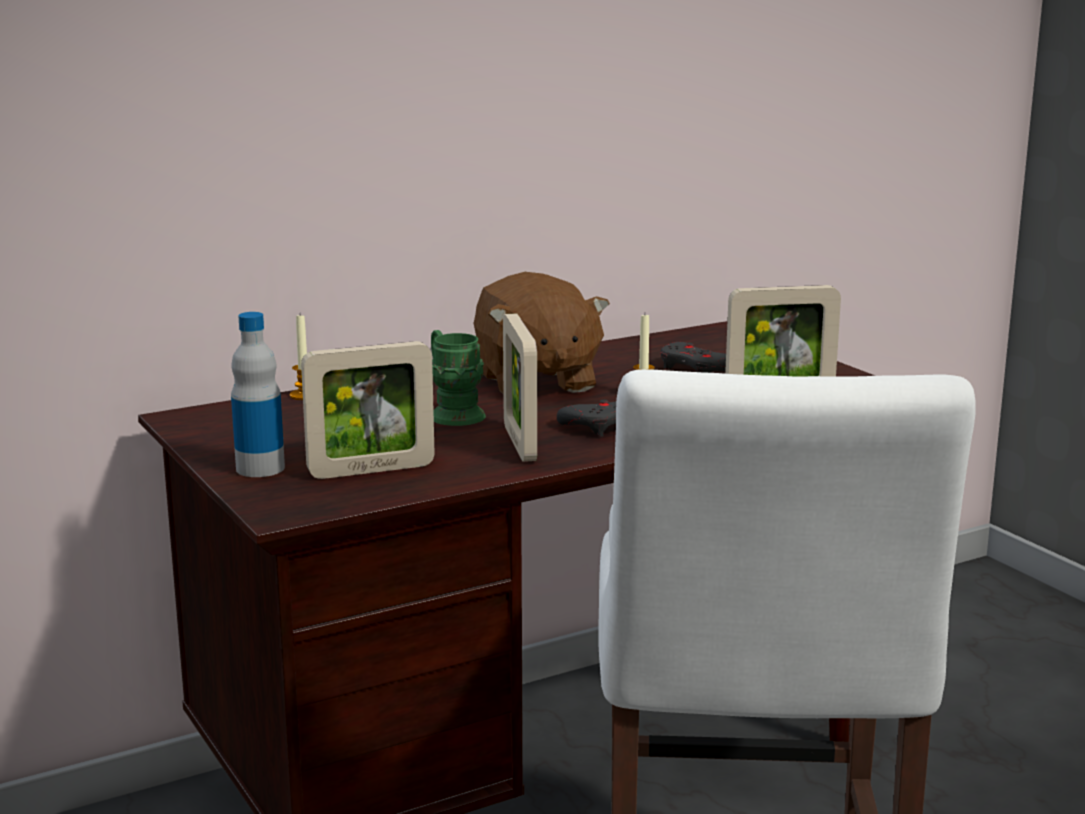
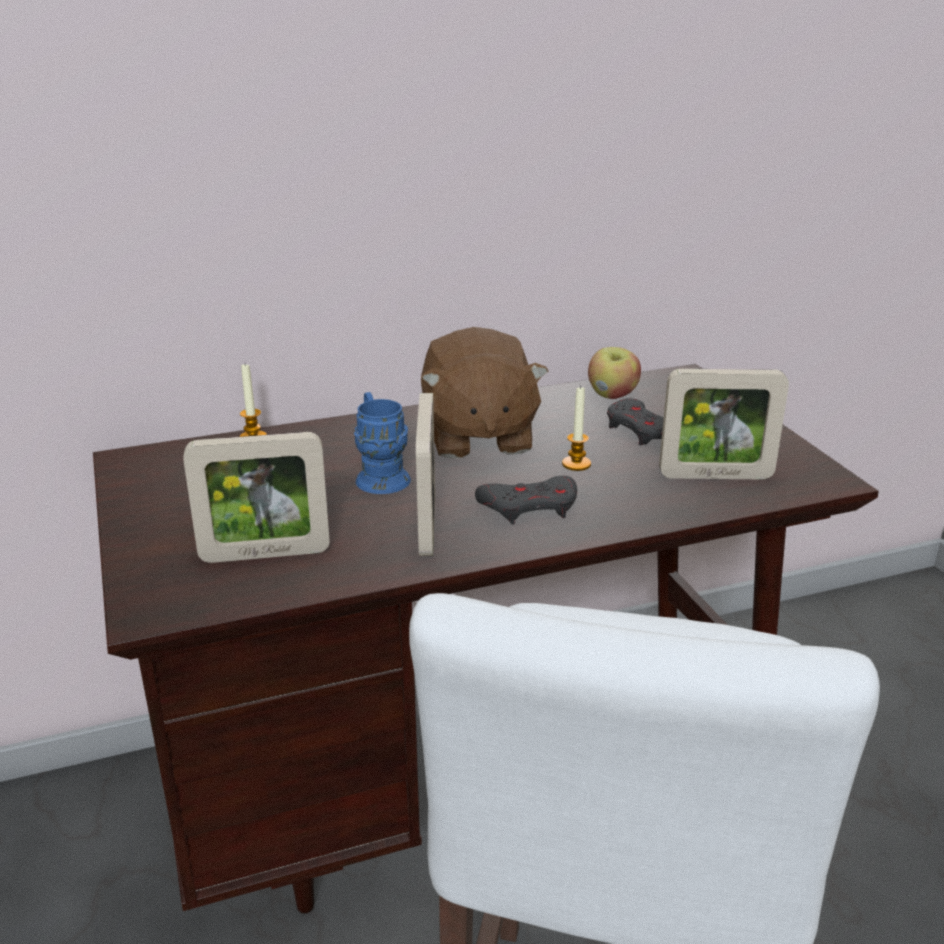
camera: 10 degrees right, 10 degrees up
bottle [231,312,285,477] -> none
green mug [431,330,486,426] -> blue mug [354,392,411,494]
none -> apple [588,347,641,399]

